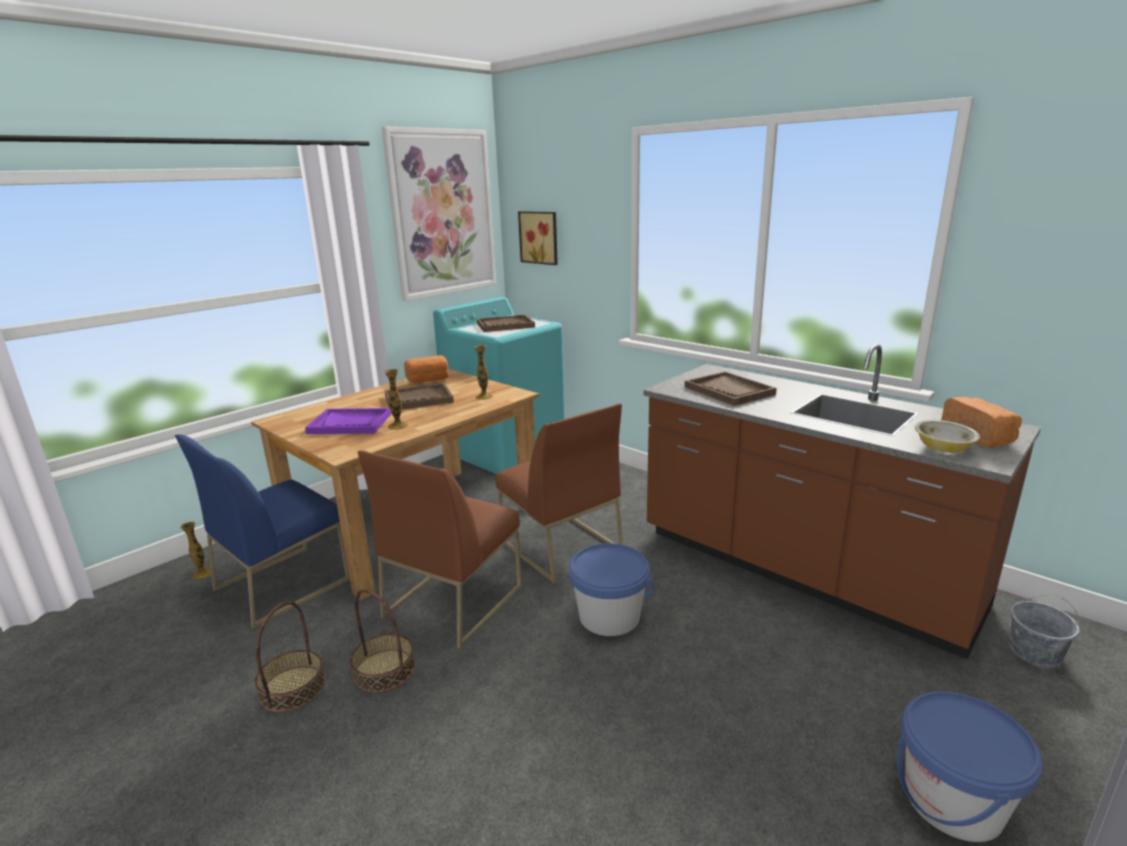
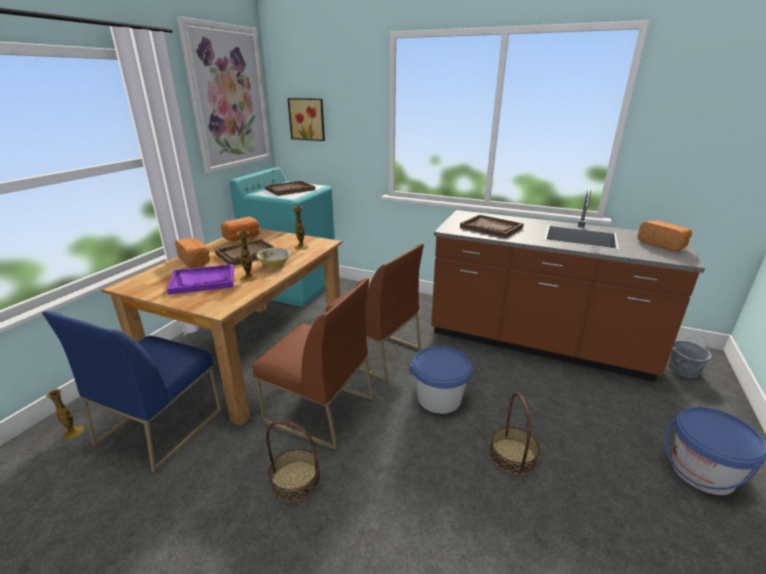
camera: 20 degrees left, 5 degrees up
basket [255,601,326,712] -> basket moved to [489,393,540,475]
brown chair [358,450,522,649] -> brown chair turned 75 degrees counterclockwise [253,278,373,451]
bowl [915,420,980,453] -> bowl moved to [256,248,291,267]
none -> bread [175,238,210,268]

